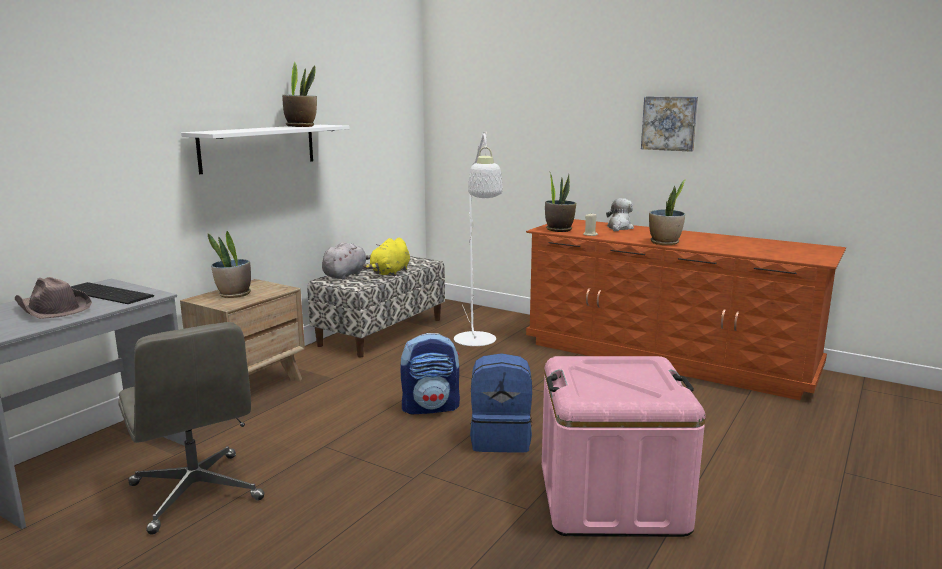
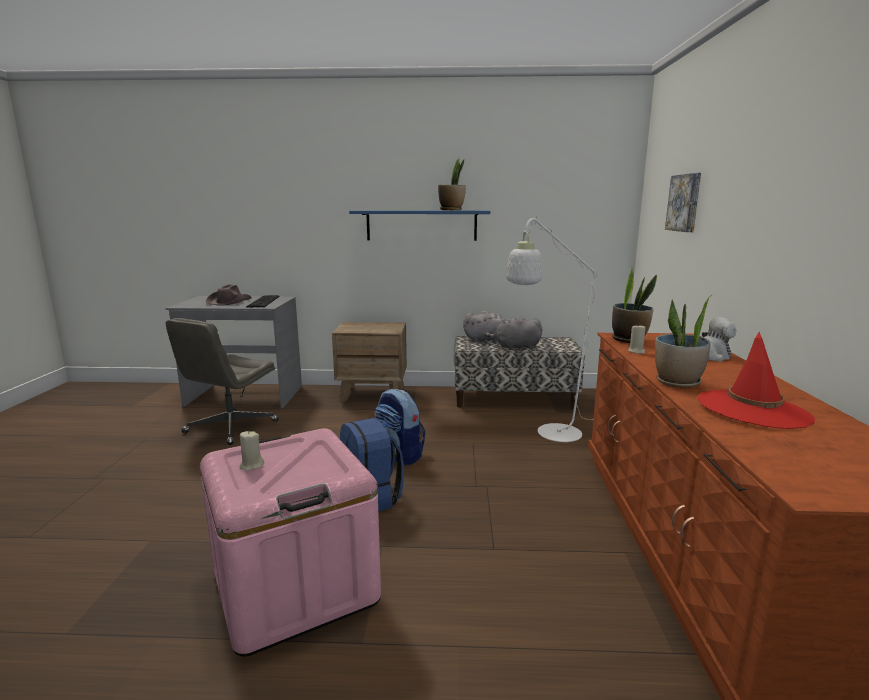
camera: 60 degrees right, 0 degrees up
white shelf [181,125,350,174] -> blue shelf [349,210,490,241]
potted plant [208,231,251,298] -> none
yellow plush toy [363,238,410,277] -> grey plush toy [485,316,542,350]
picture [641,96,698,152] -> picture moved to [665,173,701,232]
none -> beige candle [240,431,264,472]
none -> red hat [698,332,815,429]

